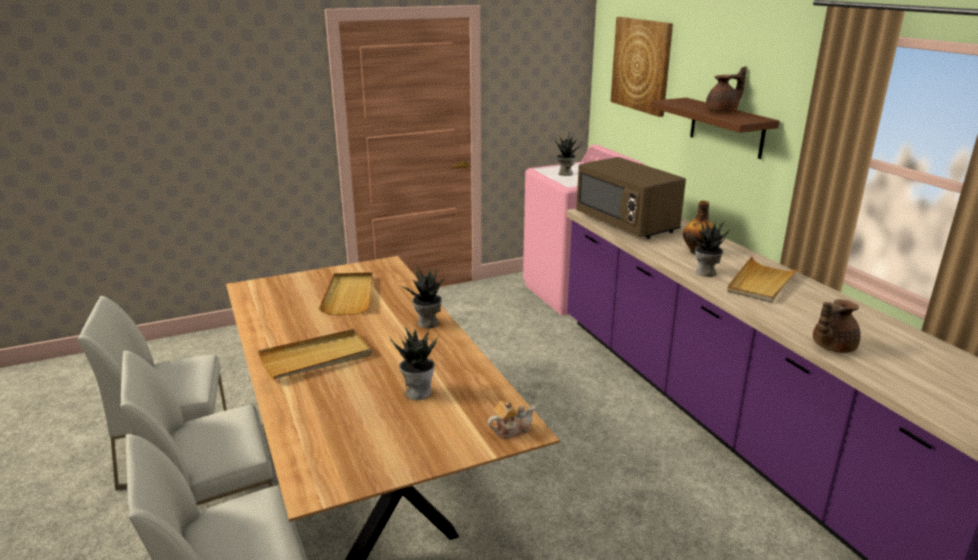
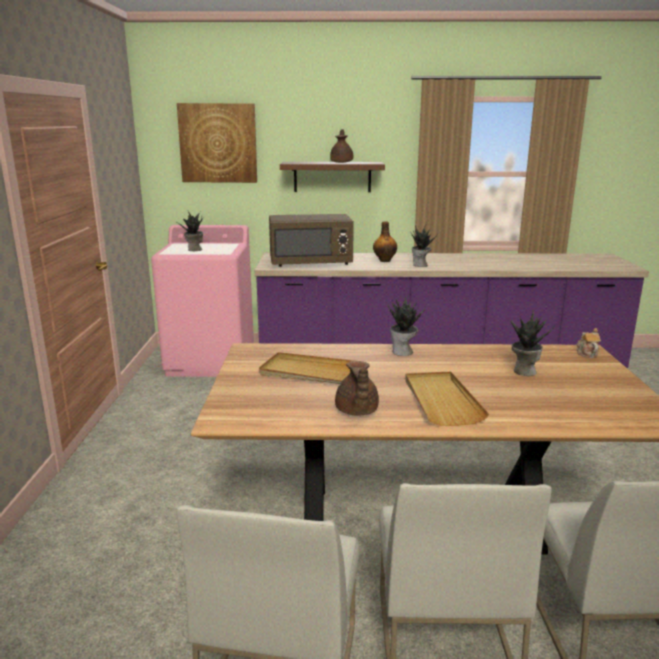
camera: 65 degrees left, 5 degrees down
beige tray [727,256,800,303] -> none
brown teapot [813,299,861,353] -> brown teapot moved to [335,361,379,416]

